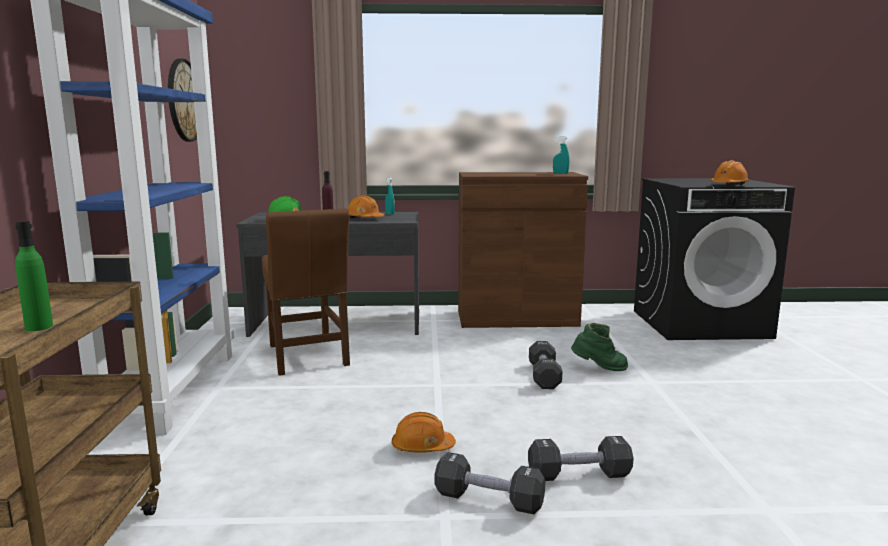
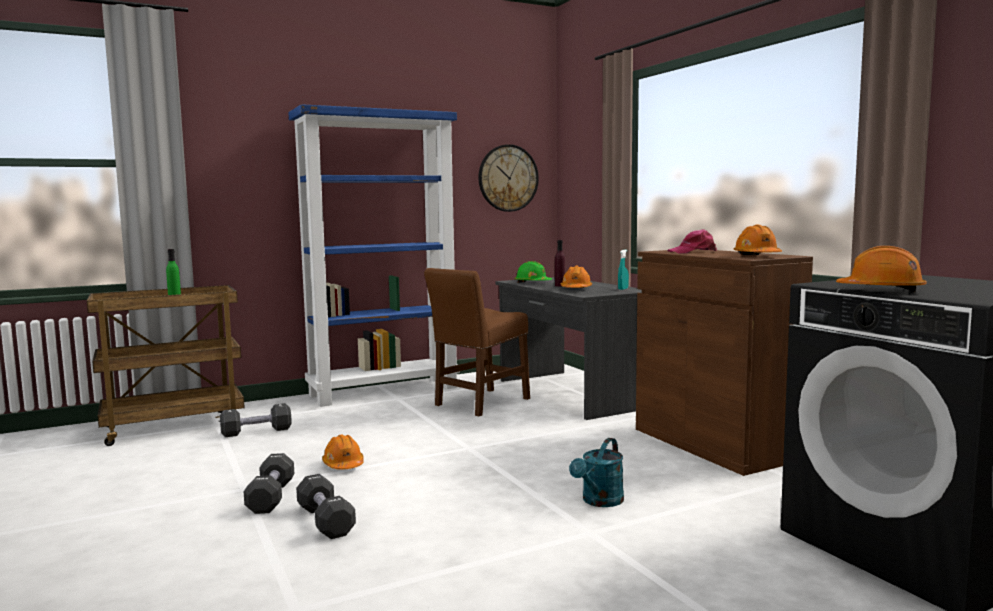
camera: 65 degrees right, 5 degrees down
black dumbbell [529,341,563,389] -> black dumbbell moved to [220,403,292,437]
turquoise spray bottle [553,136,569,174] -> orange hard hat [733,225,782,255]
green boot [571,323,628,371] -> turquoise watering can [569,438,624,507]
none -> pink cap [667,229,717,254]

